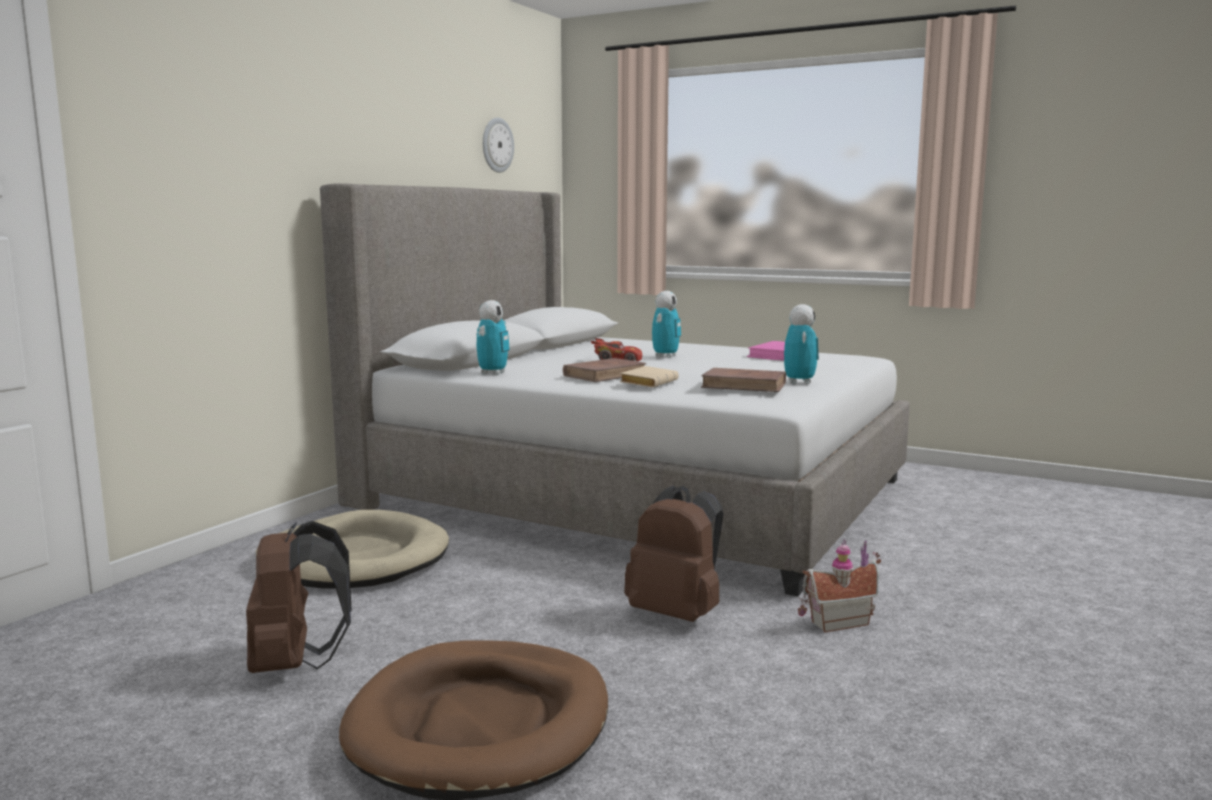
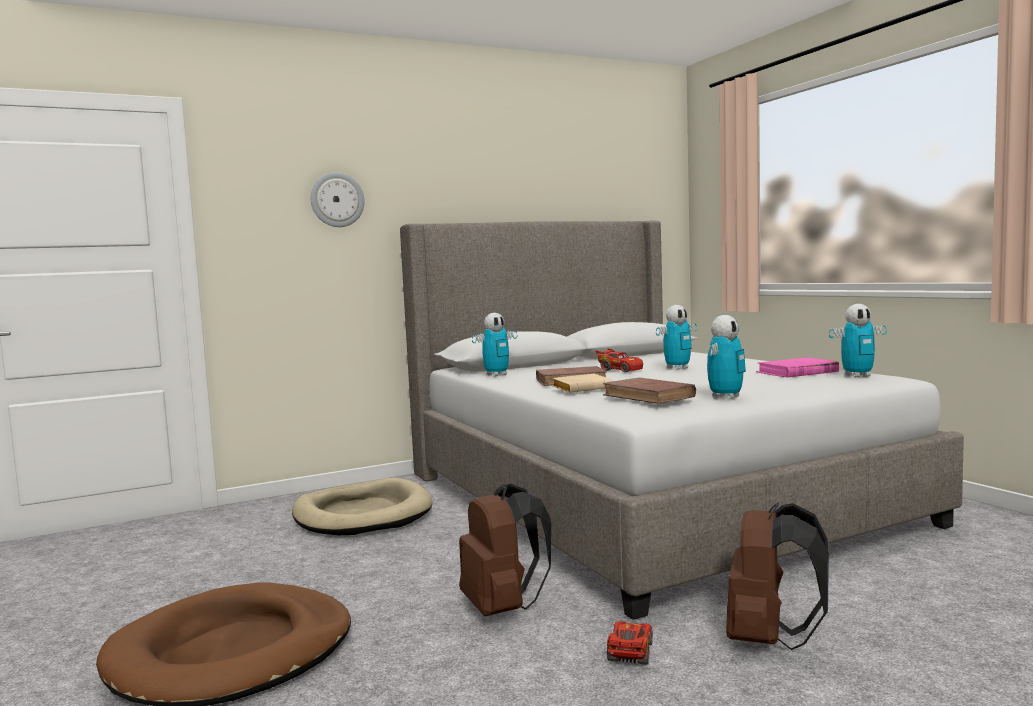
camera: 35 degrees right, 5 degrees down
brown backpack [246,521,352,673] -> brown backpack moved to [726,502,829,650]
wall clock [483,118,514,173] -> wall clock moved to [311,172,364,227]
toy house [798,539,881,632] -> red toy car [607,621,653,665]
none -> toy robot [829,304,887,377]

